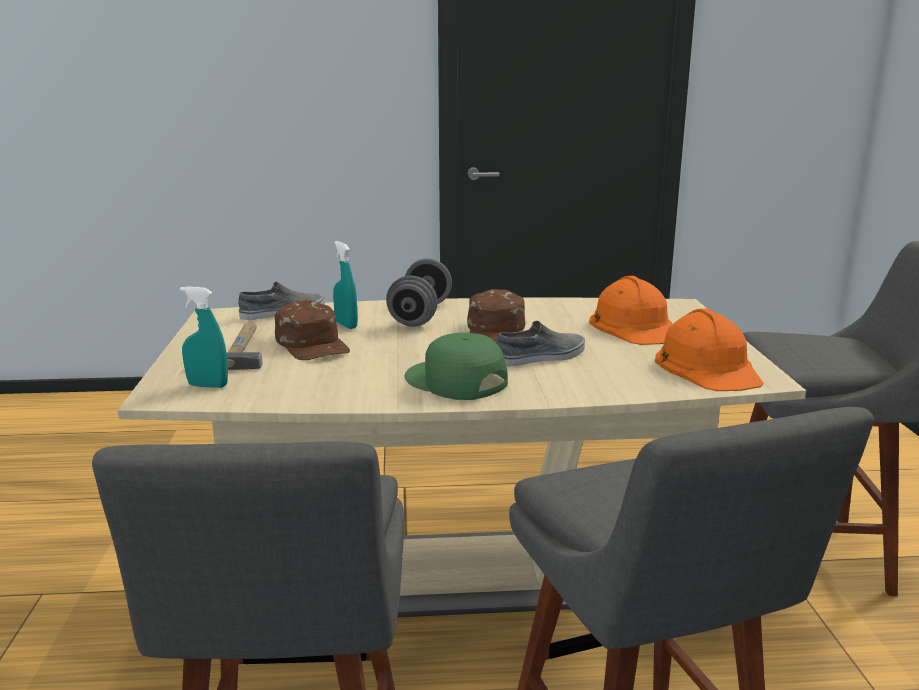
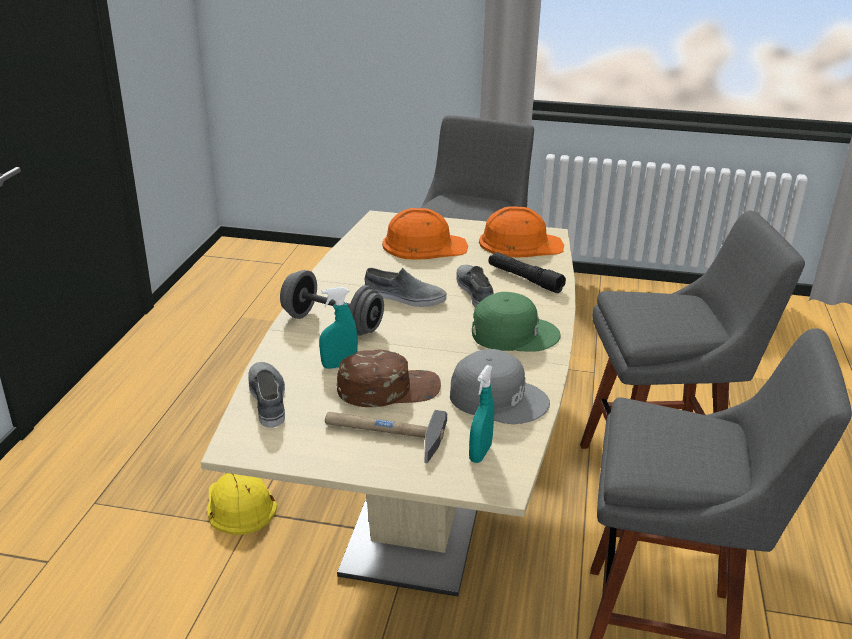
camera: 75 degrees left, 10 degrees up
green cap [405,332,508,400] -> green cap turned 150 degrees counterclockwise [472,292,561,352]
brown cap [467,289,525,343] -> grey shoe [364,268,446,307]
none -> yellow hard hat [207,473,277,535]
none -> grey cap [450,349,550,424]
none -> black flashlight [488,252,566,293]

